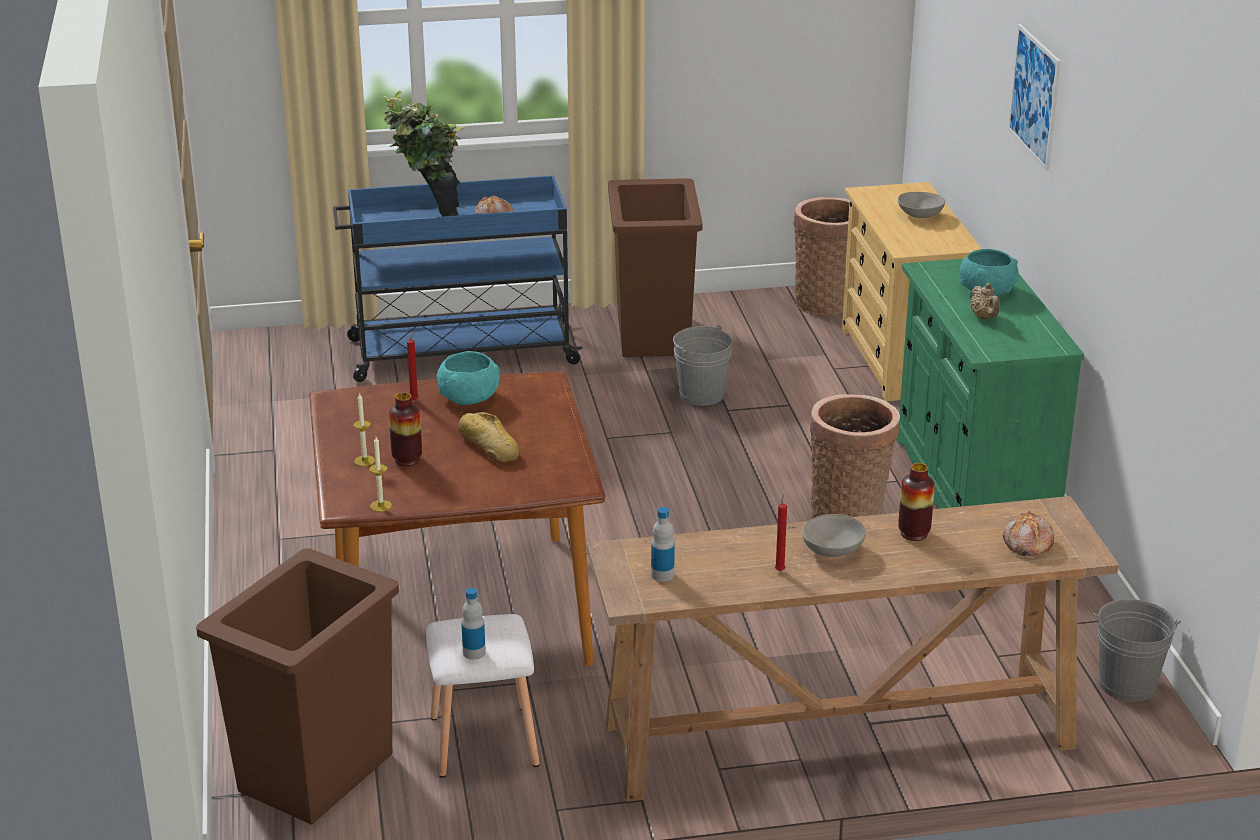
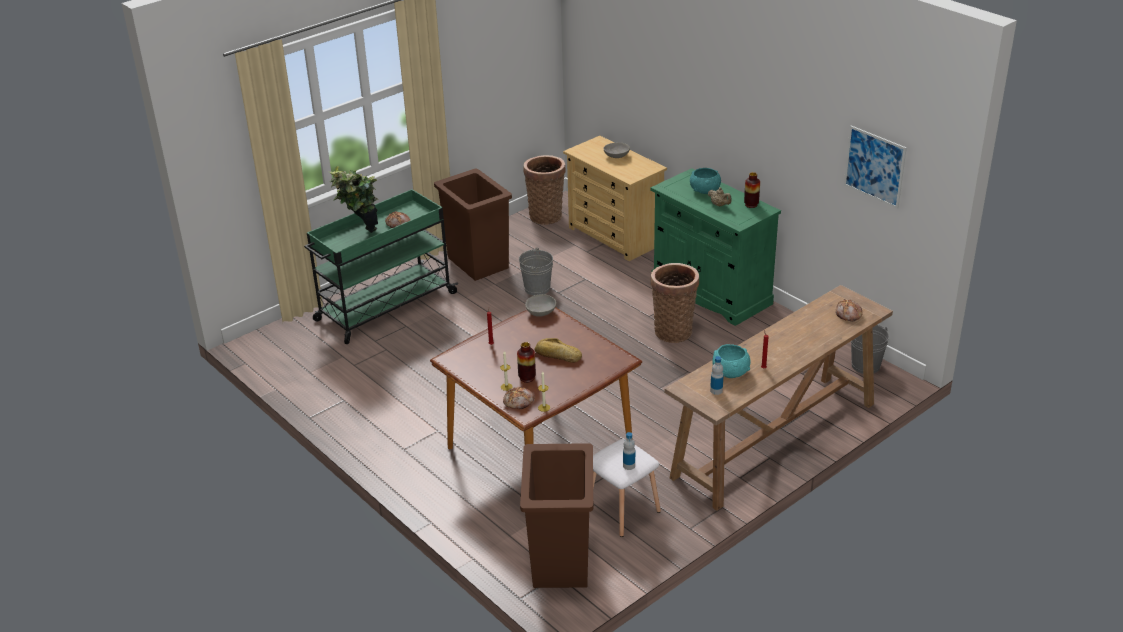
camera: 30 degrees left, 5 degrees up
blue cart [333,175,583,382] -> green cart [304,189,458,344]
turquoise bowl [437,351,499,405] -> turquoise bowl moved to [712,344,751,378]
grey bowl [802,514,866,557] -> grey bowl moved to [525,294,556,317]
vase [898,463,935,541] -> vase moved to [744,172,760,208]
picture [1008,24,1061,171] -> picture moved to [844,125,907,209]
none -> bread [503,387,535,409]

